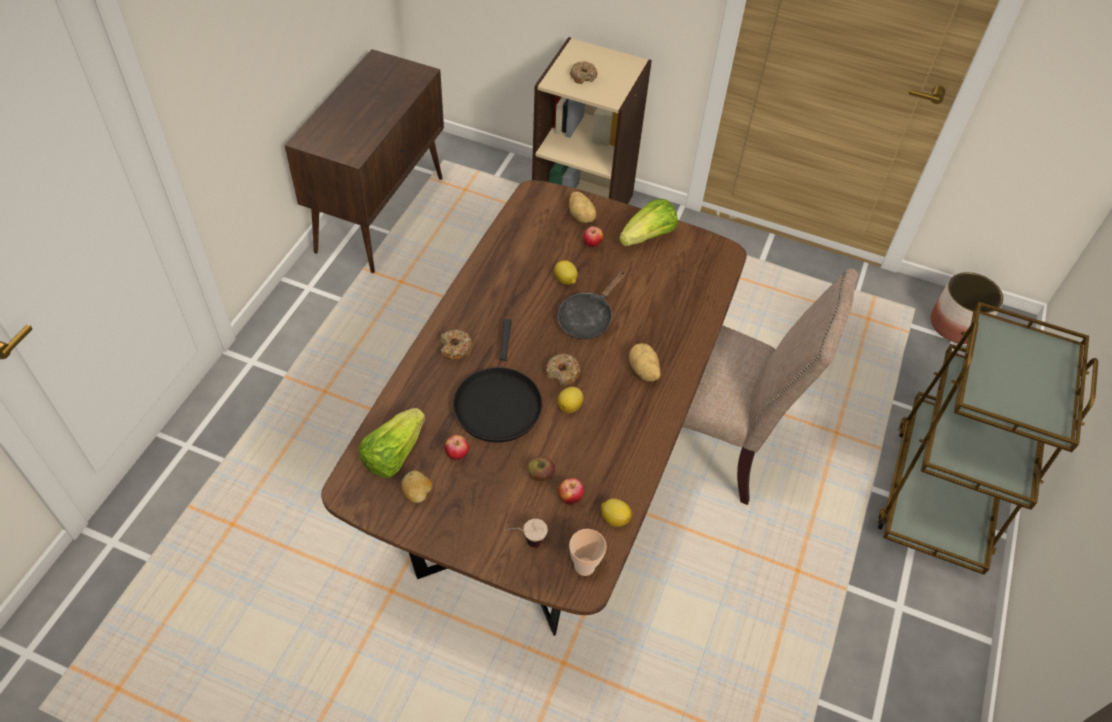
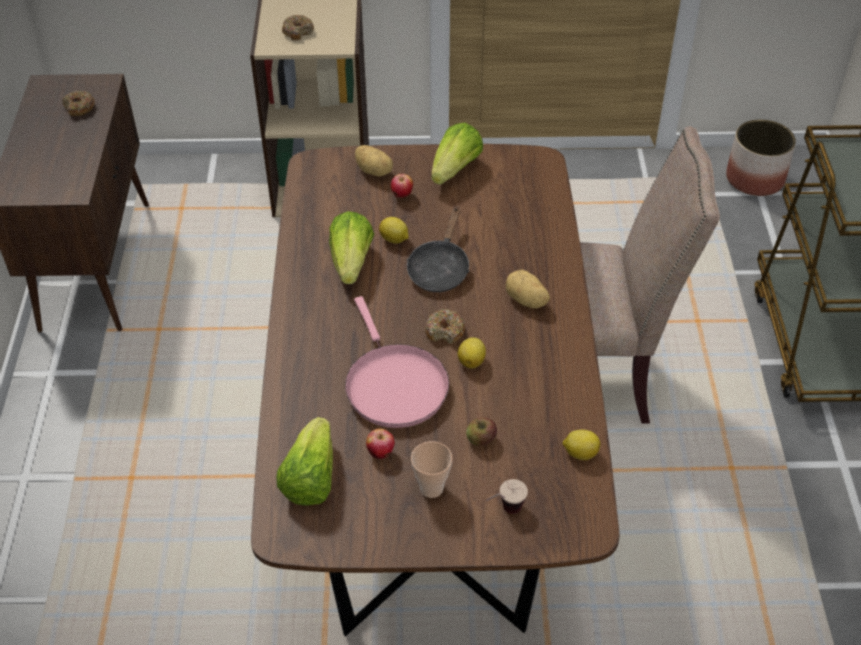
camera: 20 degrees left, 5 degrees down
potato [401,471,432,503] -> none
donut [440,330,473,360] -> donut moved to [62,90,95,116]
black frying pan [453,319,542,442] -> pink frying pan [345,296,449,428]
apple [558,478,584,505] -> none
cup [569,529,607,576] -> cup moved to [411,441,452,498]
none -> lettuce [329,211,374,284]

